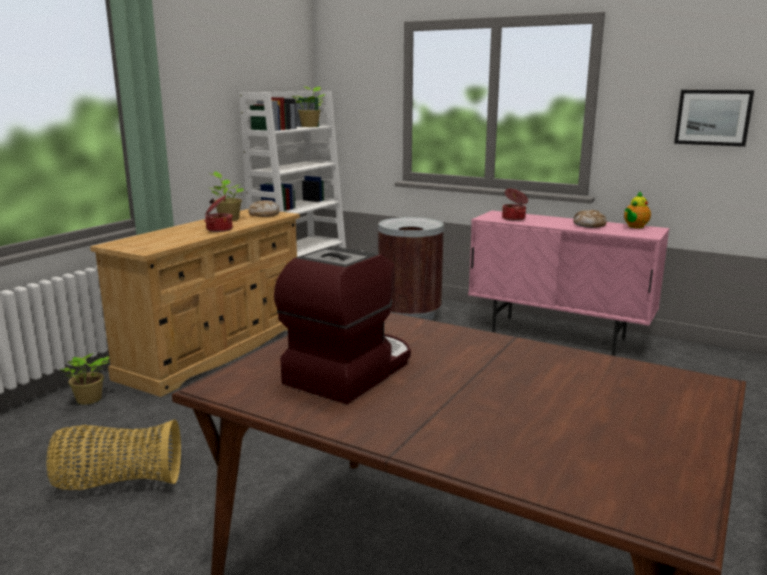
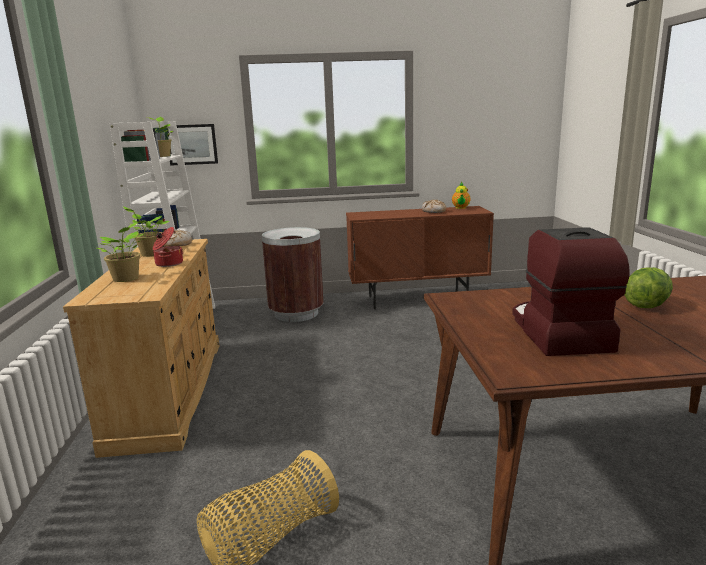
camera: 35 degrees left, 0 degrees up
potted plant [60,353,109,405] -> potted plant moved to [97,222,144,282]
pink cabinet [468,211,670,356] -> brown cabinet [346,206,494,310]
cooking pot [502,189,528,221] -> none
picture [674,90,754,147] -> picture moved to [167,124,218,166]
none -> lettuce [625,267,673,308]

